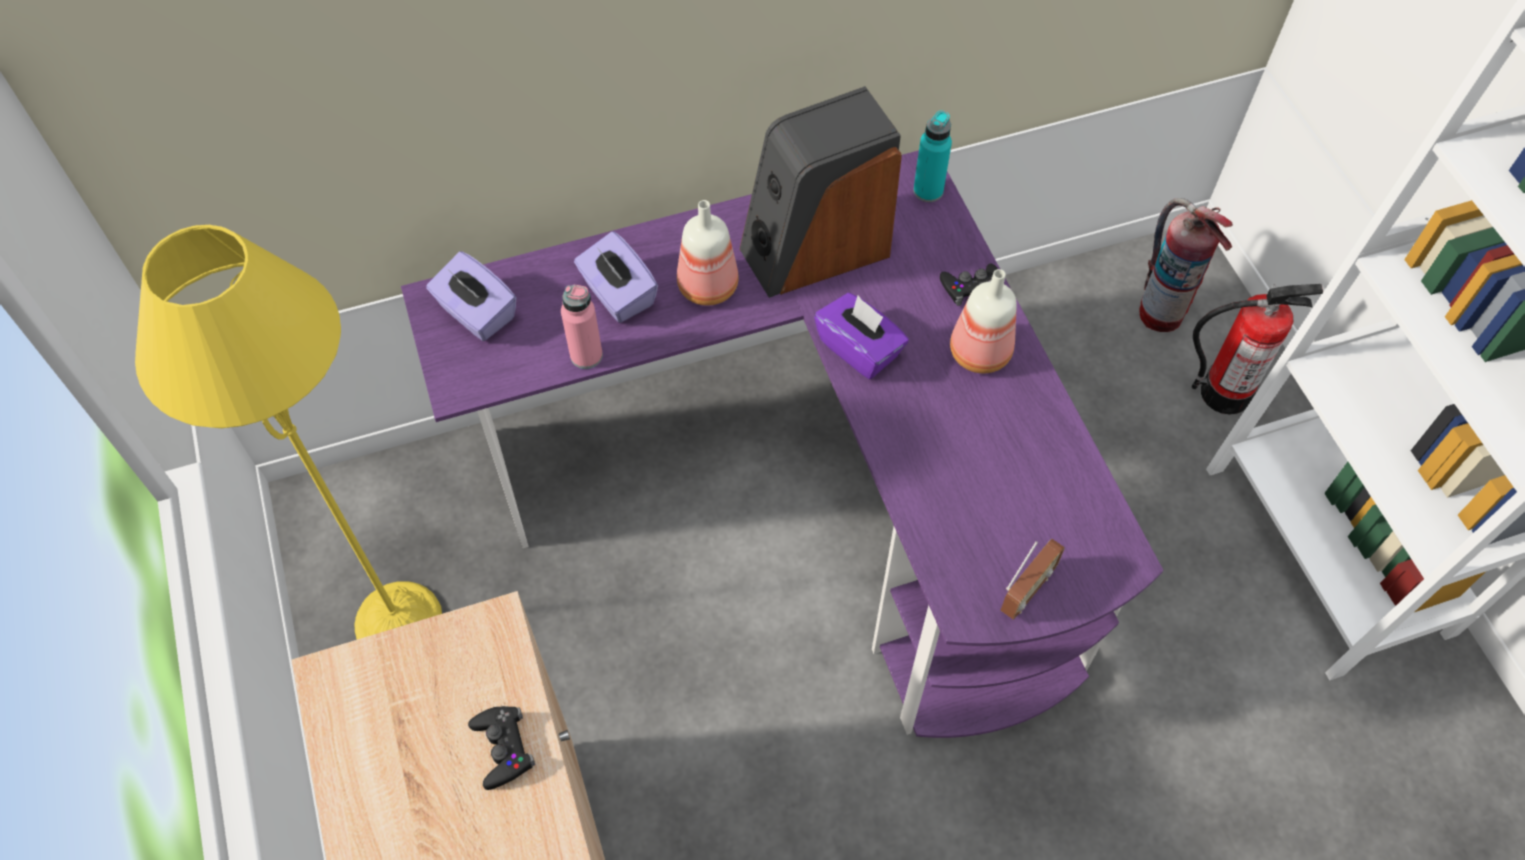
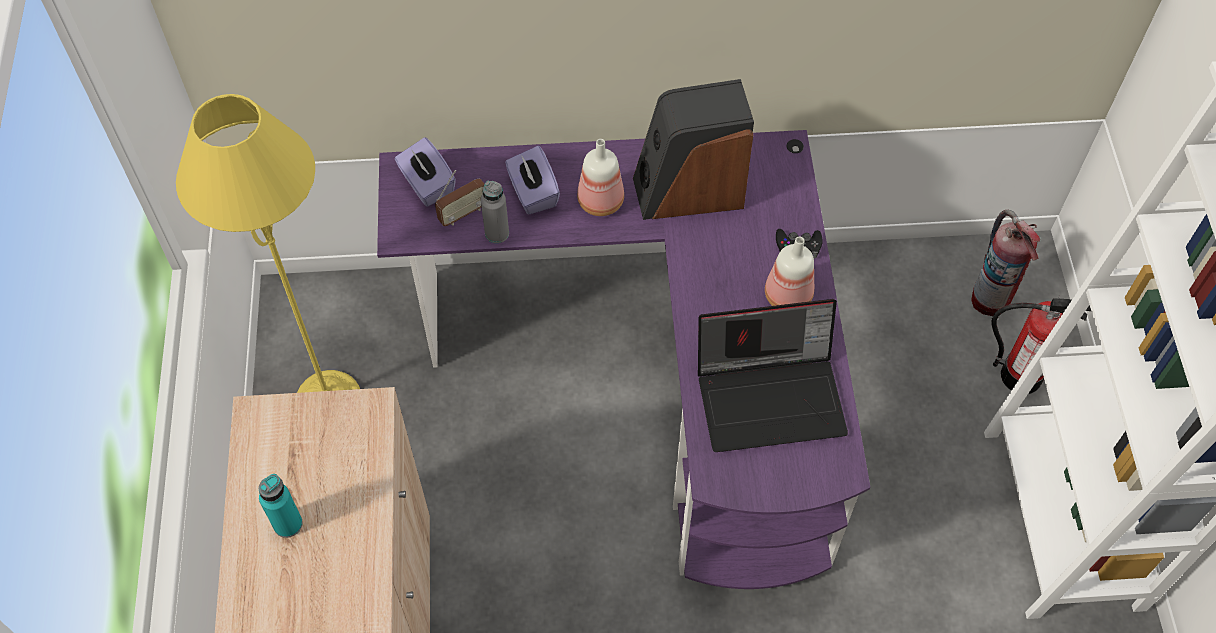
camera: 15 degrees right, 0 degrees up
black game controller [468,706,535,790] -> none
pink bottle [561,285,603,369] -> grey bottle [481,181,509,243]
purple tissue box [814,293,909,379] -> none
turquoise bottle [913,110,952,202] -> turquoise bottle moved to [259,474,303,538]
radio [1001,539,1065,620] -> radio moved to [435,170,485,226]
none -> laptop [698,299,848,452]

